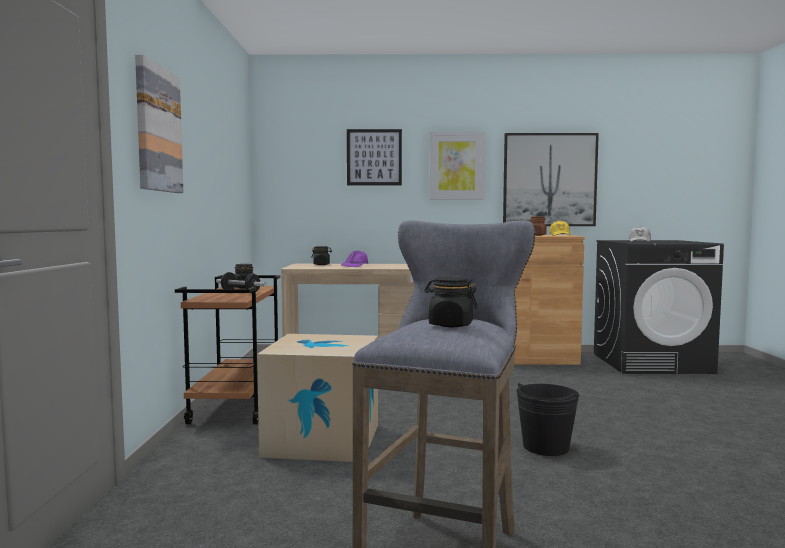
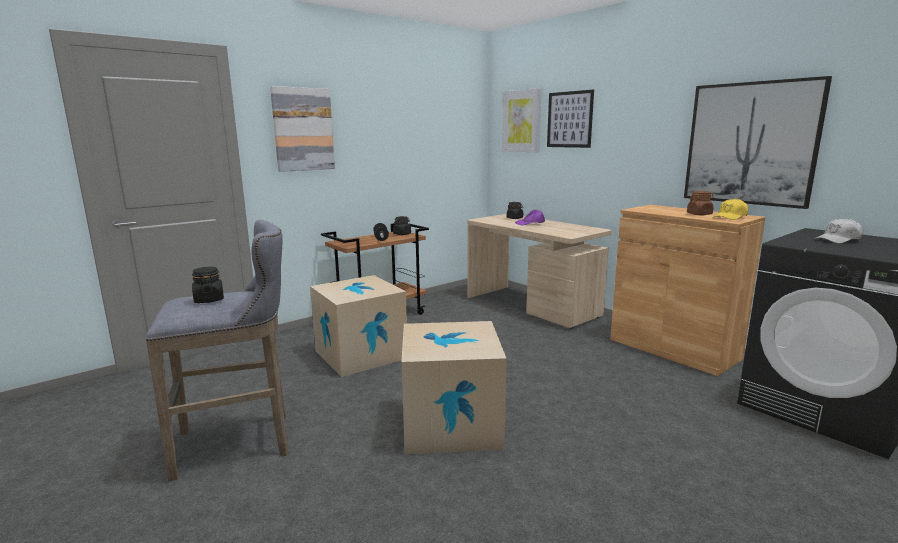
camera: 50 degrees right, 10 degrees up
picture [429,132,485,200] -> picture moved to [502,88,541,152]
black bucket [516,383,579,456] -> cardboard box [401,321,507,454]

